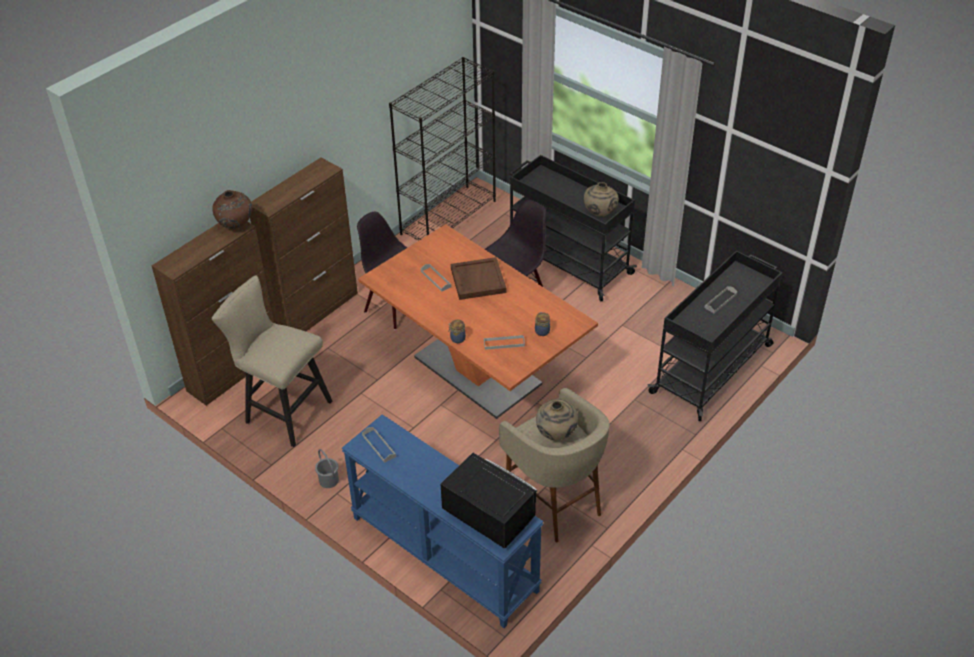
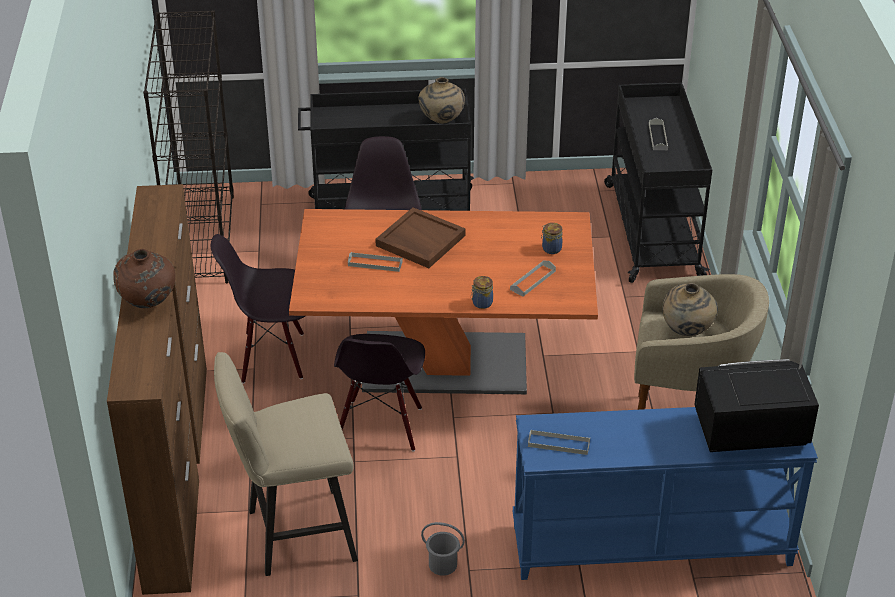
camera: 45 degrees left, 5 degrees down
none -> black chair [334,334,425,451]

